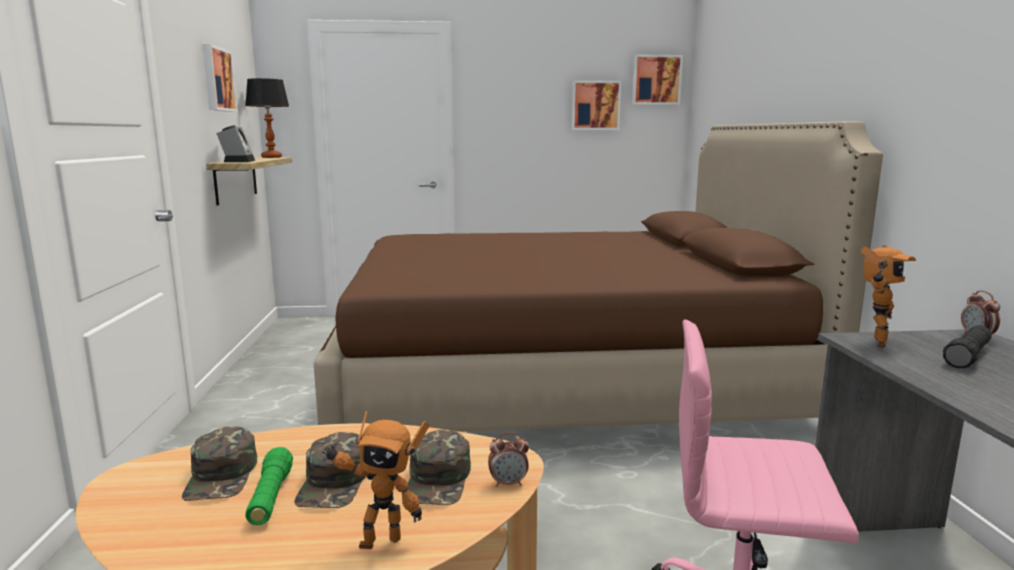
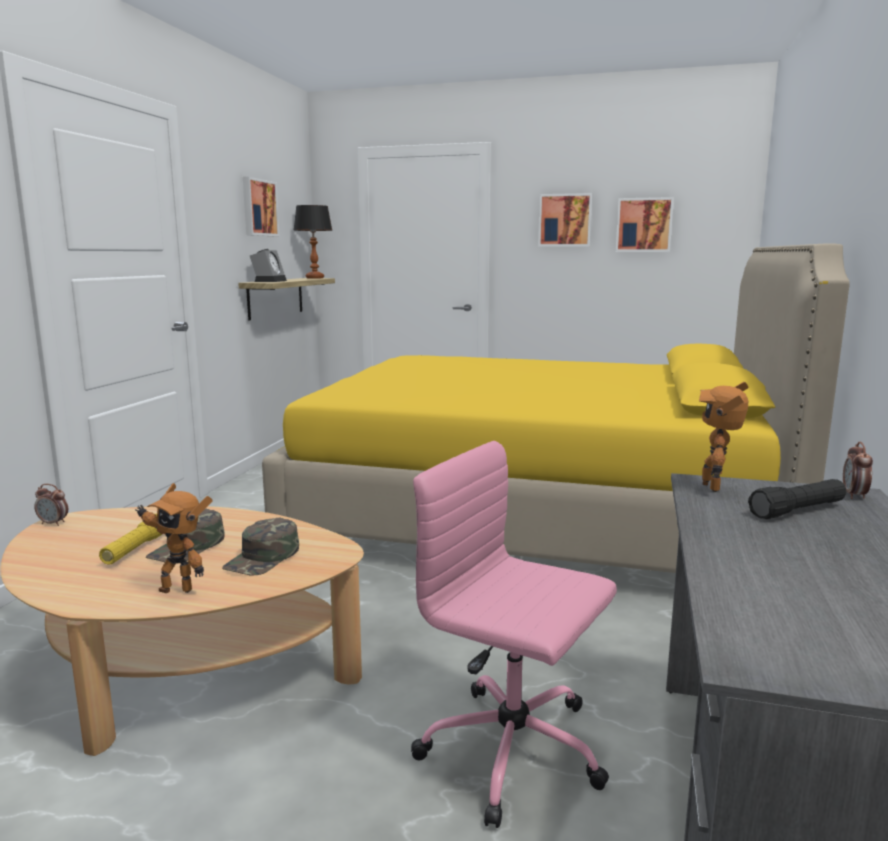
camera: 20 degrees right, 0 degrees up
green cap [182,426,257,501] -> none
green flashlight [245,447,293,525] -> yellow flashlight [99,514,162,564]
brown bed [314,121,883,432] -> yellow bed [262,243,850,573]
alarm clock [488,432,529,487] -> alarm clock moved to [34,484,68,526]
picture [632,55,683,105] -> picture moved to [538,193,593,247]
toy robot [860,245,916,348] -> toy robot turned 135 degrees clockwise [699,382,749,492]

